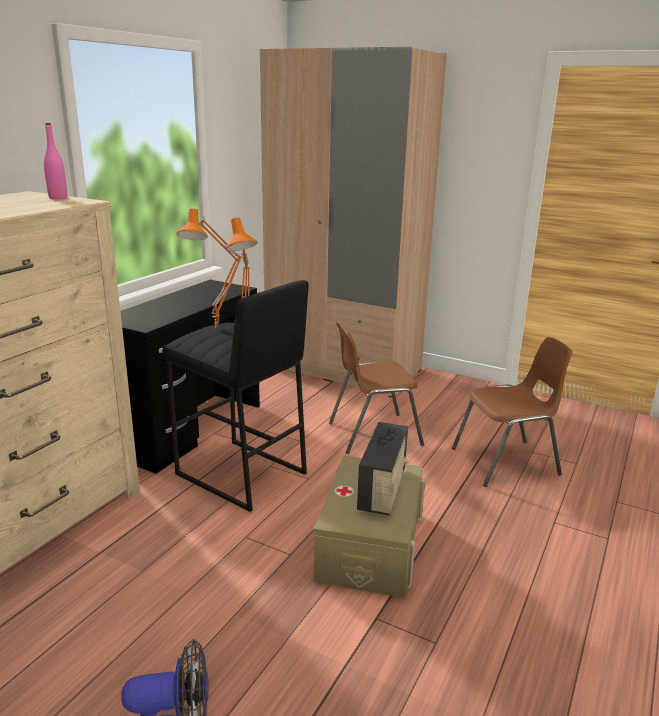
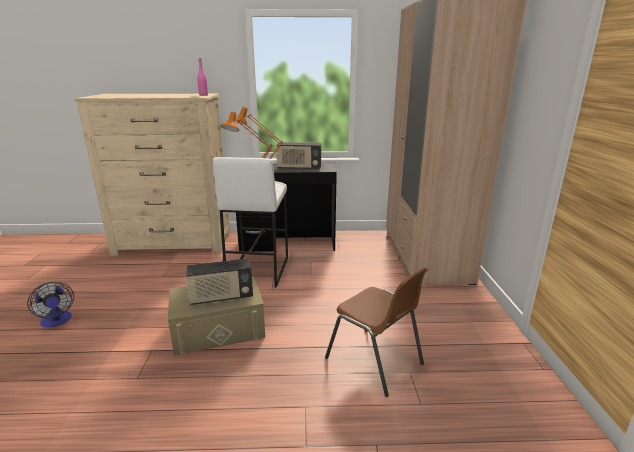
camera: 60 degrees right, 0 degrees up
black stool [162,280,309,512] -> white stool [213,157,288,288]
brown chair [329,321,424,454] -> none
none -> radio [276,142,321,170]

